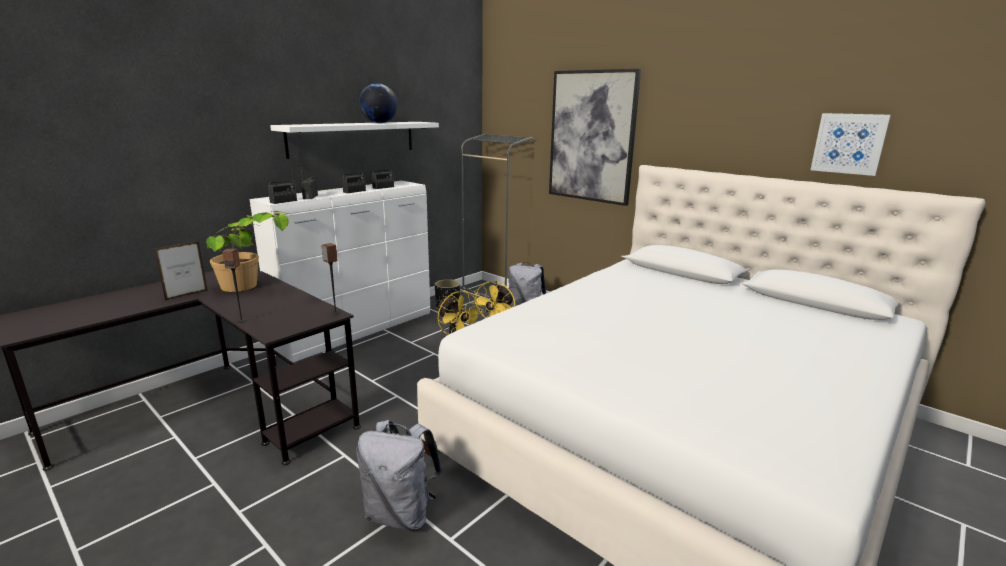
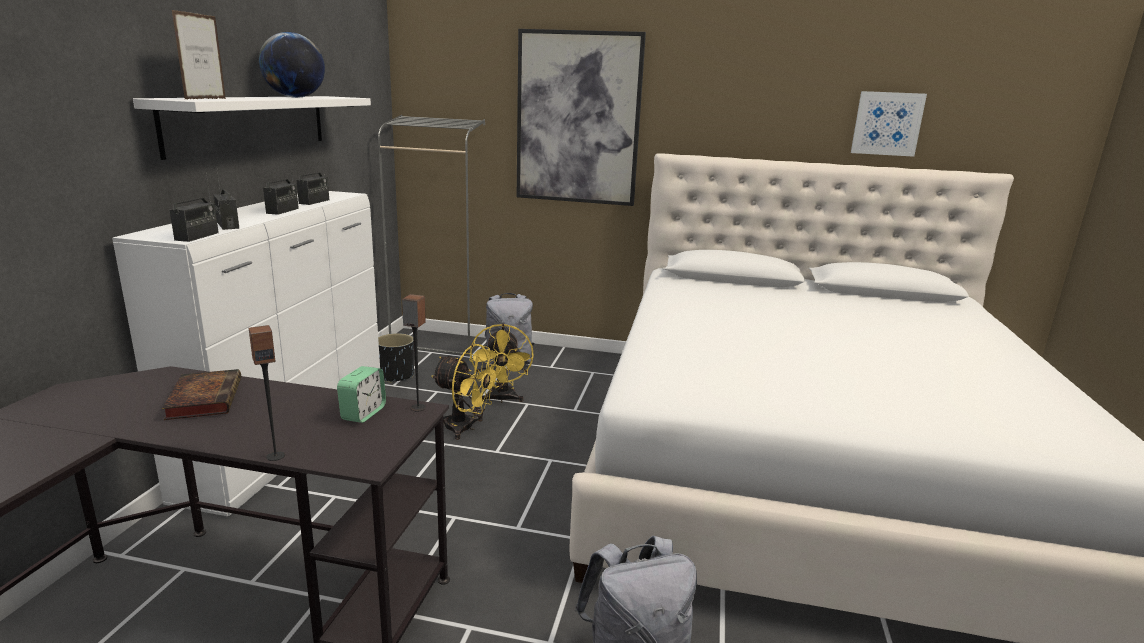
camera: 30 degrees left, 0 degrees up
picture frame [154,241,208,301] -> picture frame moved to [172,10,226,99]
potted plant [206,211,292,292] -> book [162,369,241,420]
none -> alarm clock [337,366,386,423]

